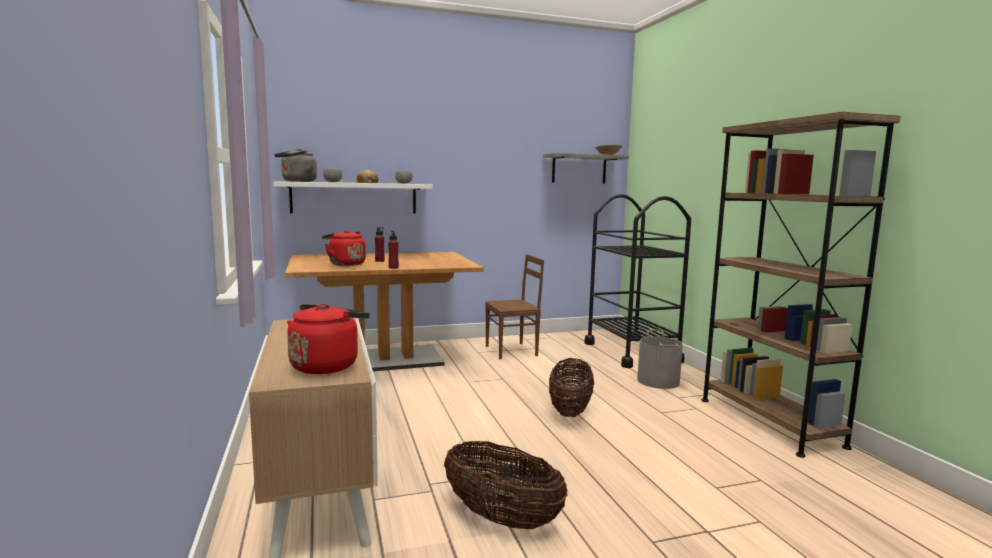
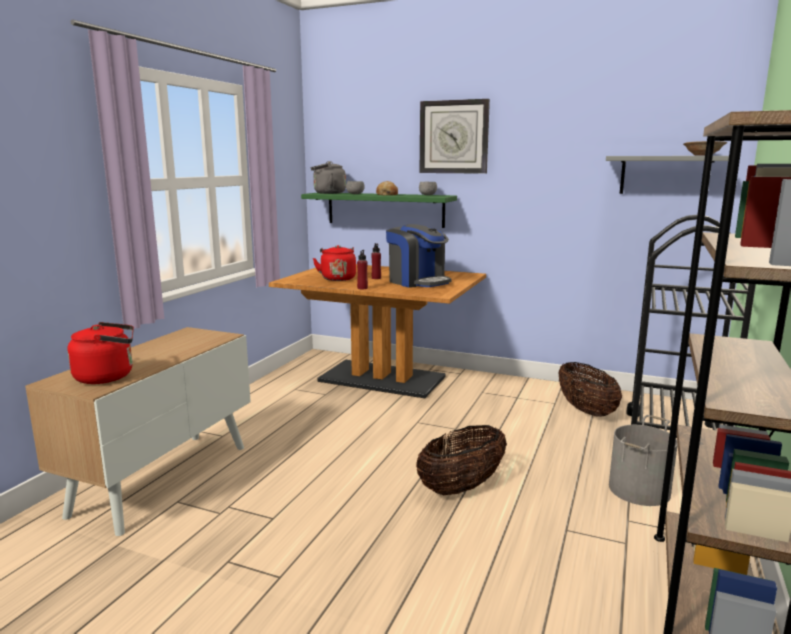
camera: 40 degrees right, 5 degrees up
white shelf [273,181,433,214] -> green shelf [301,193,457,228]
basket [444,441,568,529] -> basket moved to [559,362,622,417]
brown chair [485,254,544,359] -> none
none -> coffee machine [386,224,451,288]
none -> wall clock [420,99,490,174]

